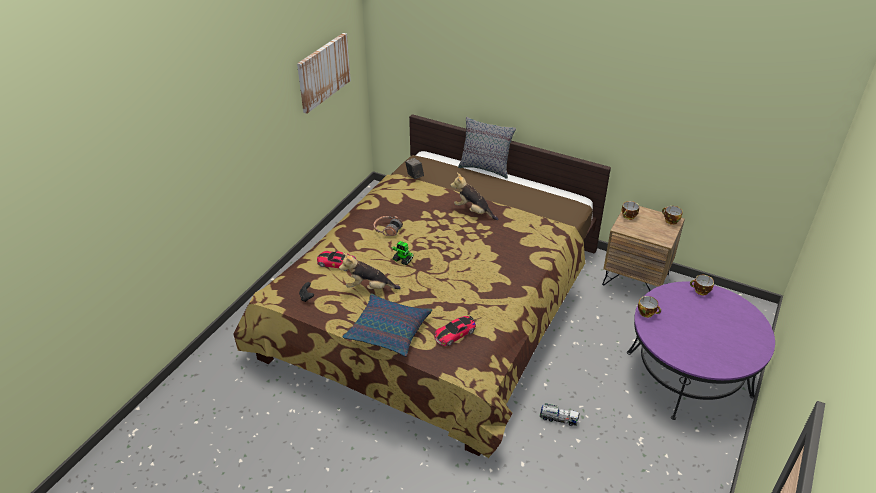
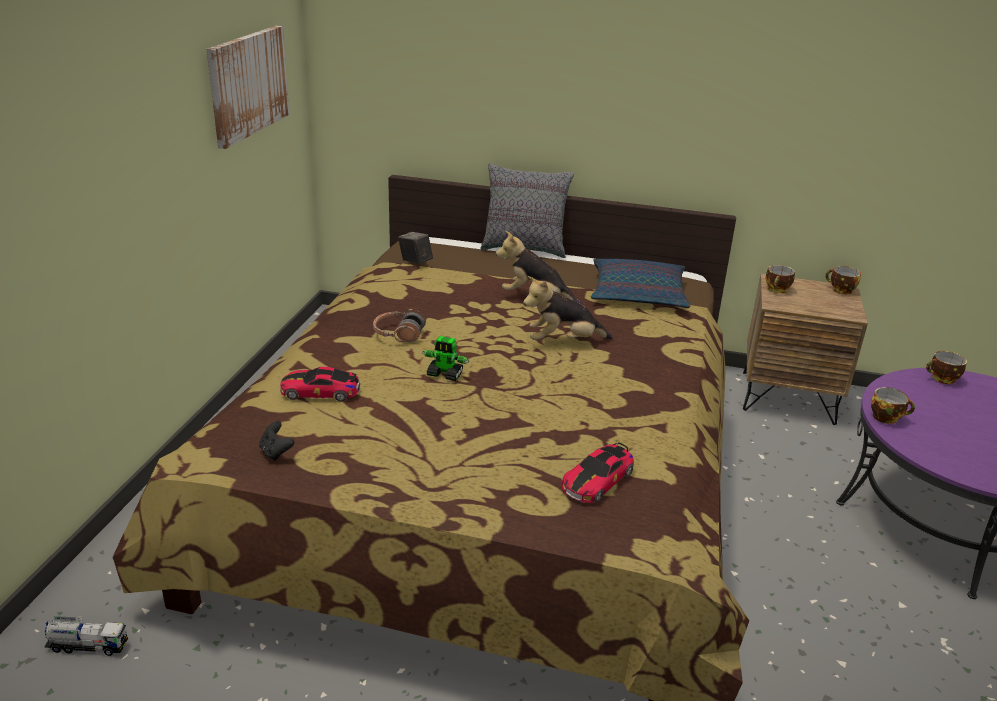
camera: 15 degrees left, 10 degrees down
plush toy [339,253,401,289] -> plush toy moved to [523,276,613,340]
blue pillow [343,293,432,357] -> blue pillow moved to [591,259,690,308]
toy truck [539,403,580,426] -> toy truck moved to [45,616,128,656]

